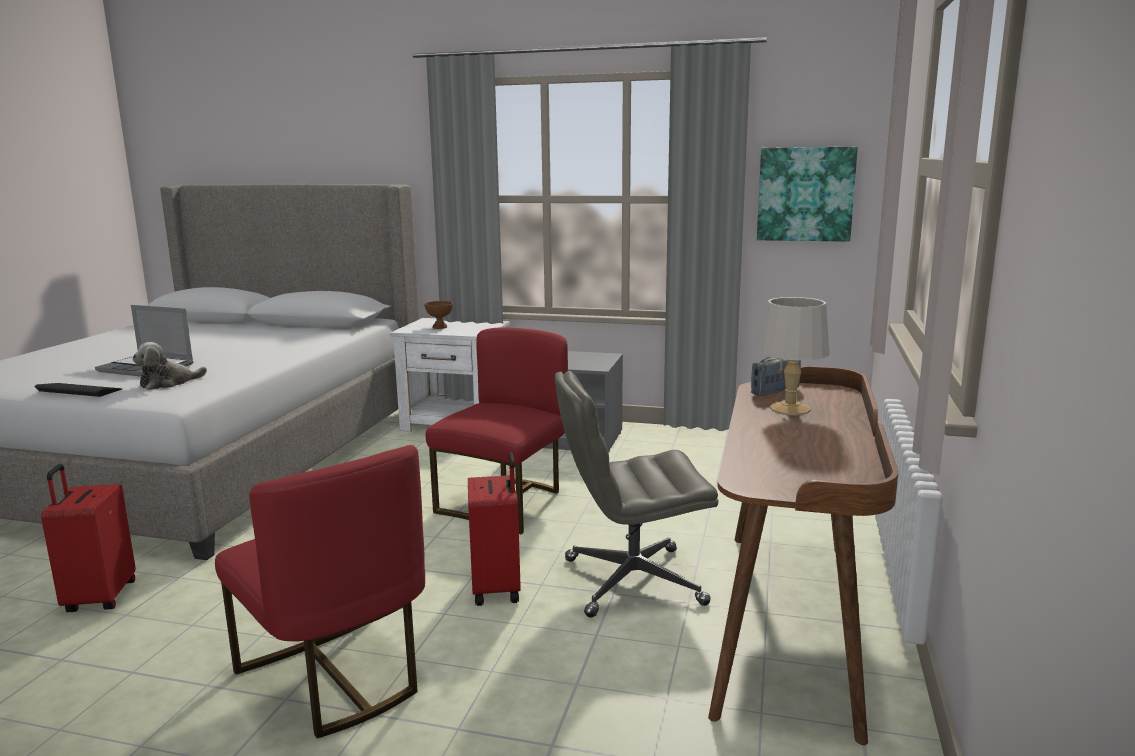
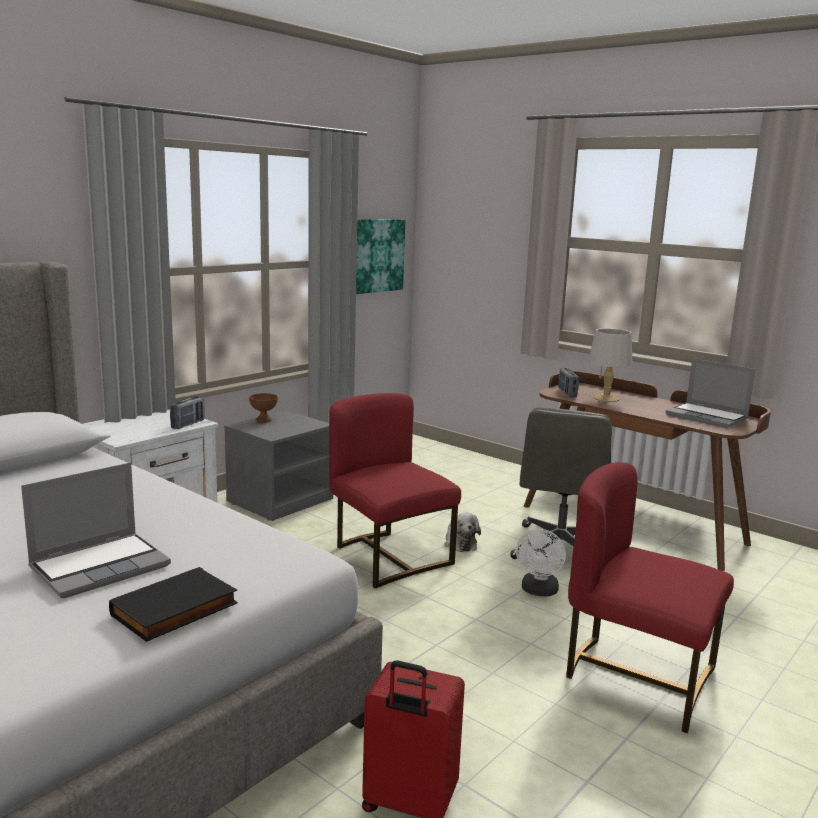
camera: 65 degrees left, 0 degrees up
keyboard [35,383,122,397] -> black book [109,567,238,642]
plush toy [132,342,207,390] -> plush toy moved to [445,513,481,552]
red chair [215,445,425,738] -> red chair turned 135 degrees counterclockwise [566,462,734,733]
brown bowl [424,301,453,329] -> brown bowl moved to [249,393,278,423]
red suitcase [468,453,521,606] -> white fan [516,529,566,597]
none -> radio [170,396,205,429]
none -> laptop [666,358,755,428]

